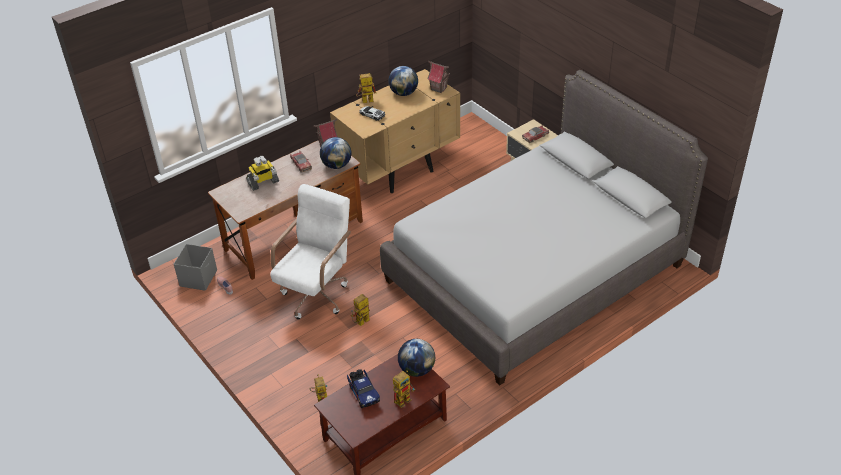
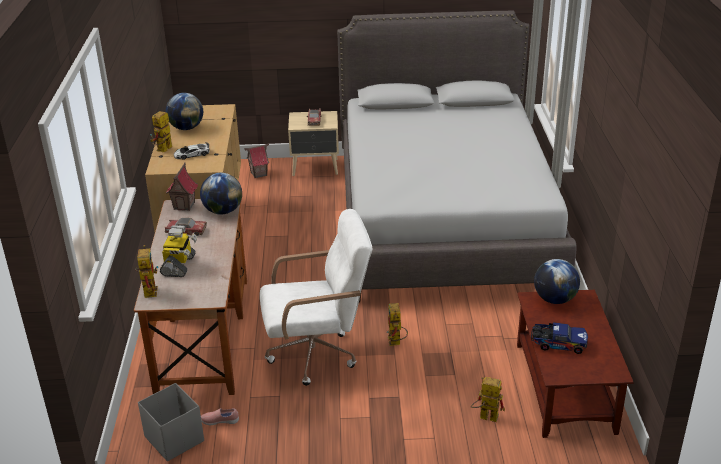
camera: 55 degrees left, 10 degrees down
white office chair [270,184,351,319] -> white office chair turned 105 degrees clockwise [260,209,373,386]
toy robot [393,370,415,408] -> toy robot moved to [135,245,158,298]
toy house [427,61,450,93] -> toy house moved to [244,143,269,178]

